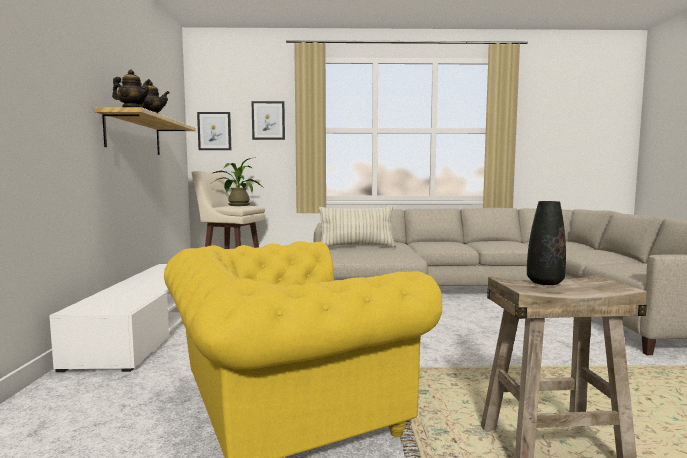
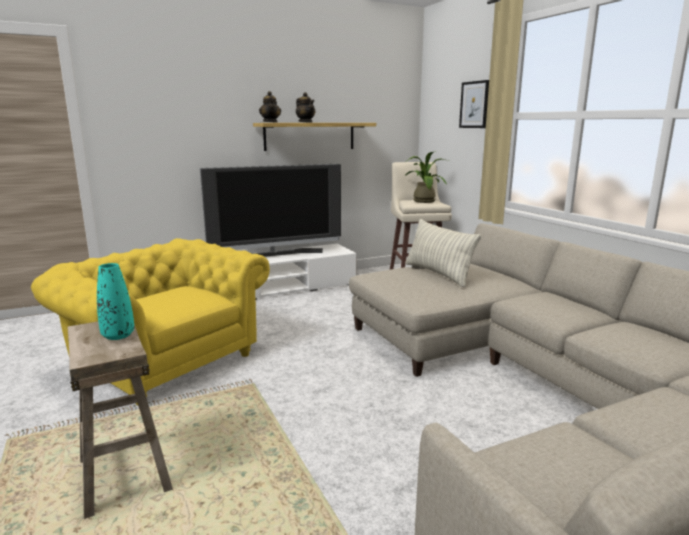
camera: 65 degrees right, 10 degrees up
picture [197,112,231,150] -> none
black vase [527,201,566,285] -> turquoise vase [97,263,134,340]
none -> television [200,164,341,257]

